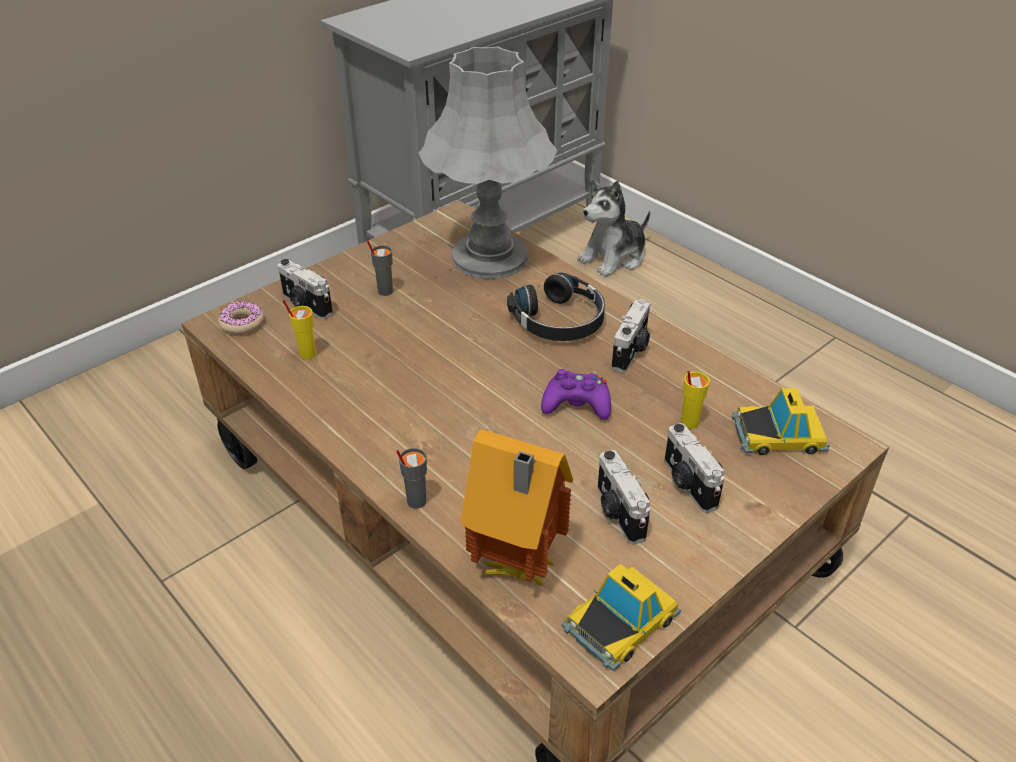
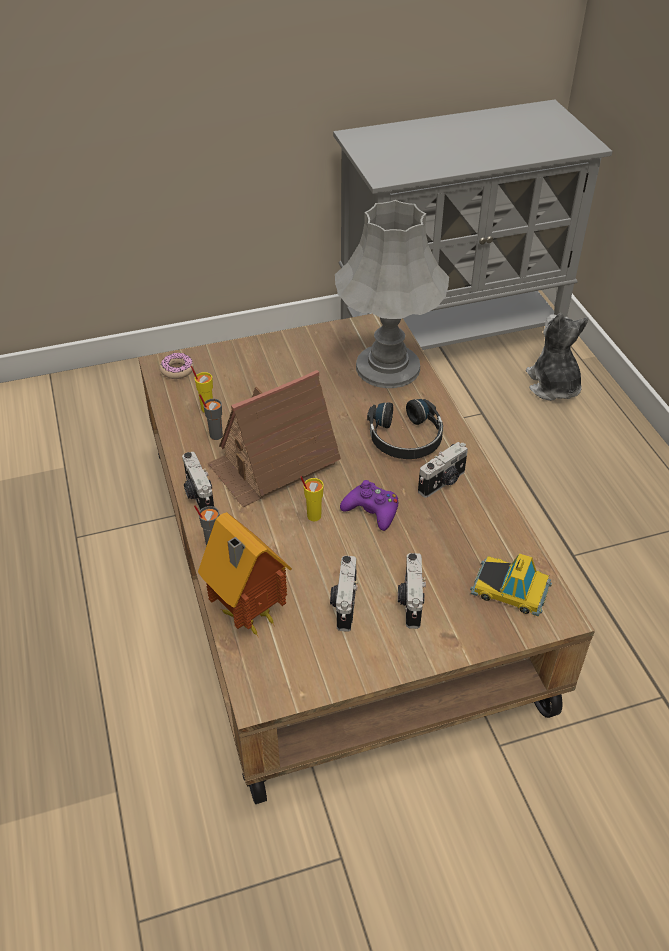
camera: 25 degrees right, 5 degrees up
camera [278,259,333,319] -> camera moved to [182,452,214,510]
grey cup [367,240,393,296] -> grey cup moved to [199,394,223,440]
toy car [561,564,681,671] -> none
plush toy [577,179,650,277] -> plush toy turned 90 degrees clockwise [526,313,588,401]
yellow cup [681,371,710,429] -> yellow cup moved to [301,476,324,521]
none -> toy house [207,370,341,507]

